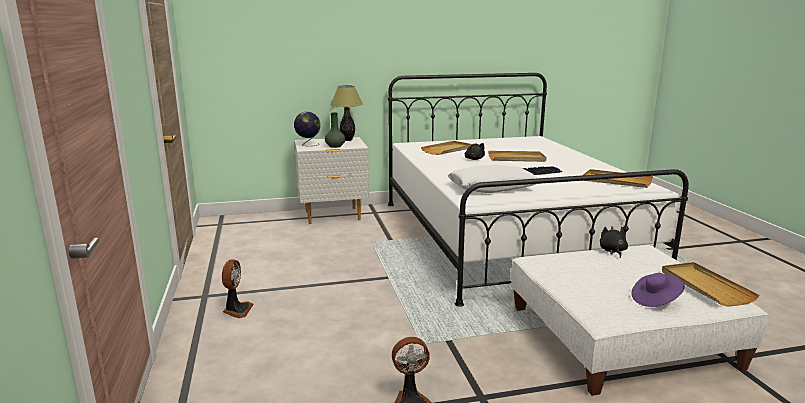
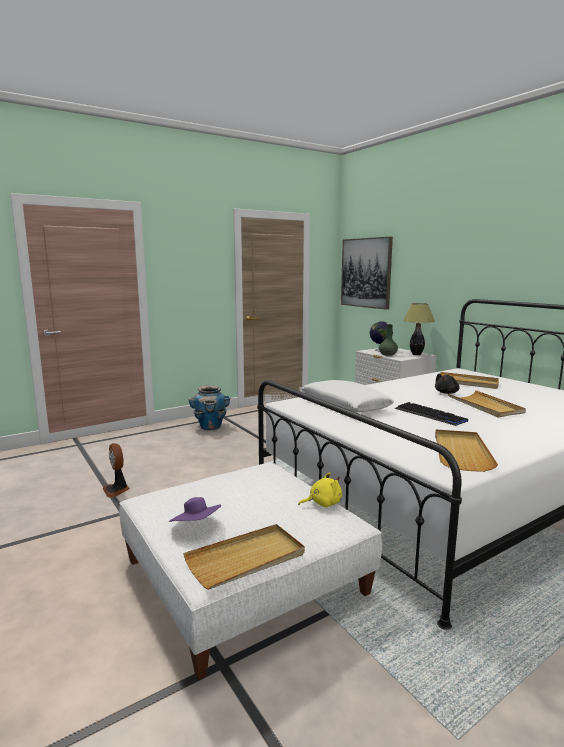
camera: 70 degrees right, 5 degrees down
fan [222,259,254,318] -> planter [189,386,231,430]
black plush toy [600,226,628,258] -> yellow plush toy [298,472,342,507]
none -> picture [341,237,393,310]

